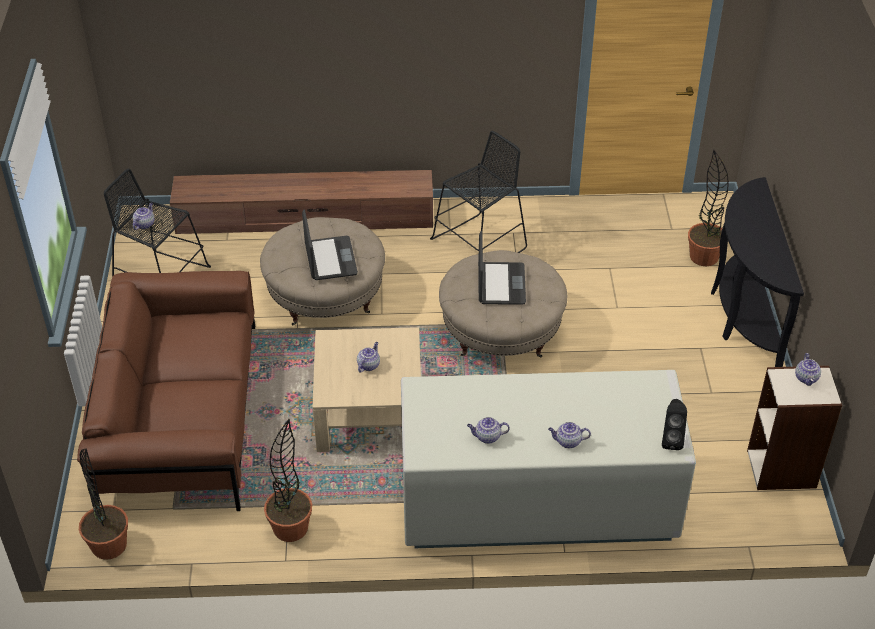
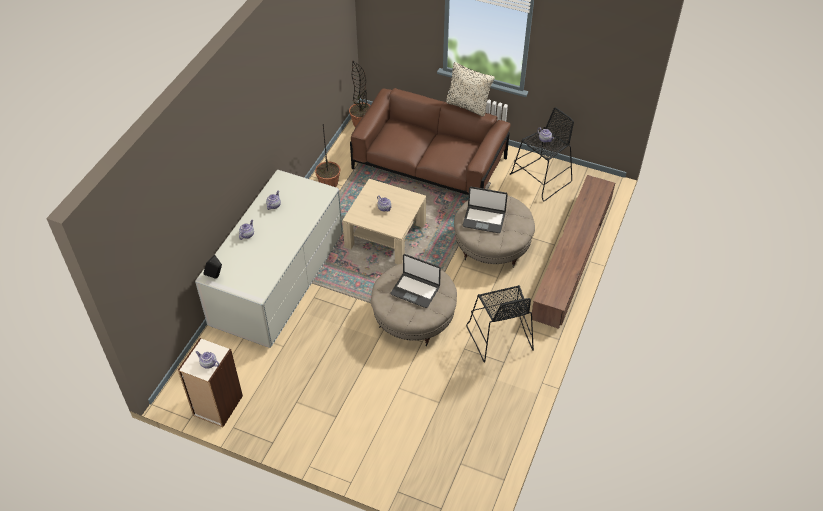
camera: 115 degrees right, 5 degrees up
potted plant [688,149,729,266] -> none
black console table [711,177,804,367] -> none
none -> beige pillow [446,62,495,116]

